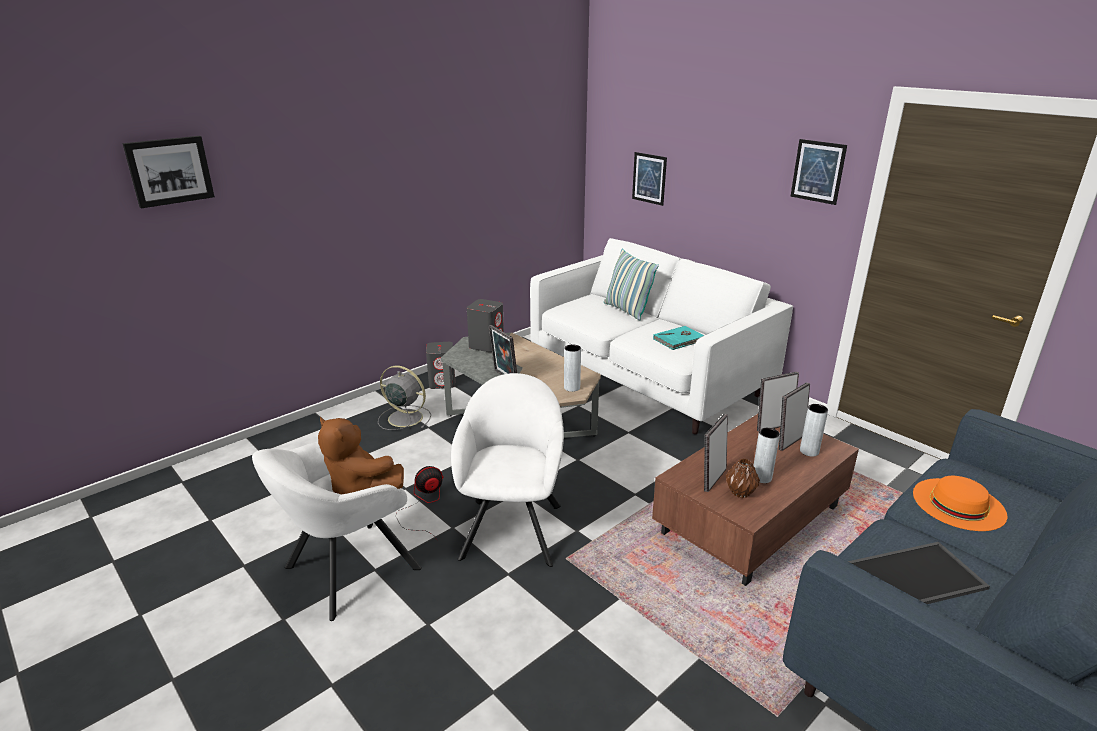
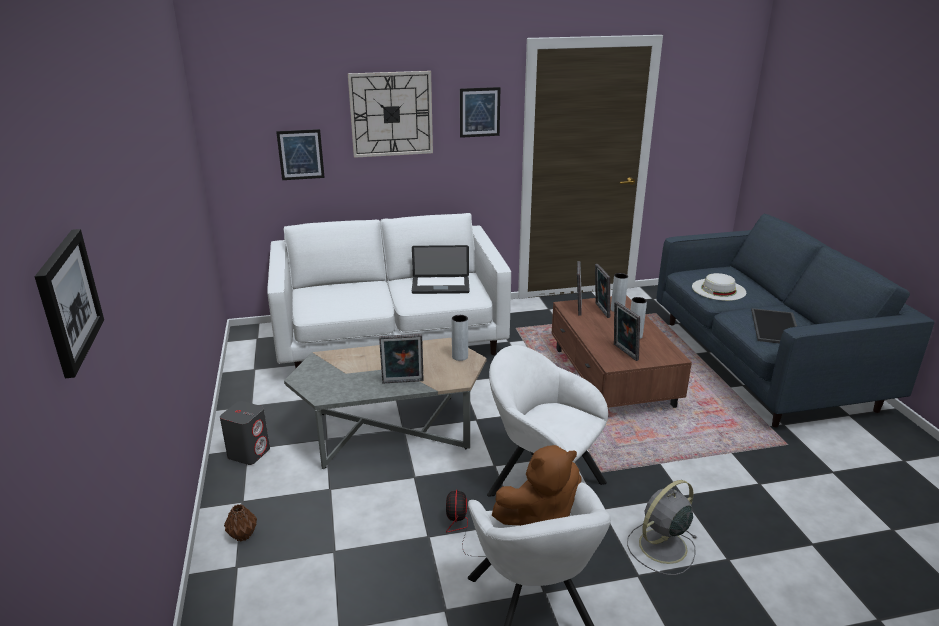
camera: 60 degrees left, 0 degrees up
grey fan [378,366,431,430] -> grey fan moved to [627,480,697,575]
grey speaker [467,299,504,352] -> none
pillow [604,249,659,321] -> none
turquoise book [653,326,704,350] -> laptop [412,245,470,294]
brown vase [726,458,760,498] -> brown vase moved to [224,504,257,541]
orange hat [913,476,1007,531] -> white hat [692,273,746,301]
none -> wall clock [348,71,433,158]

